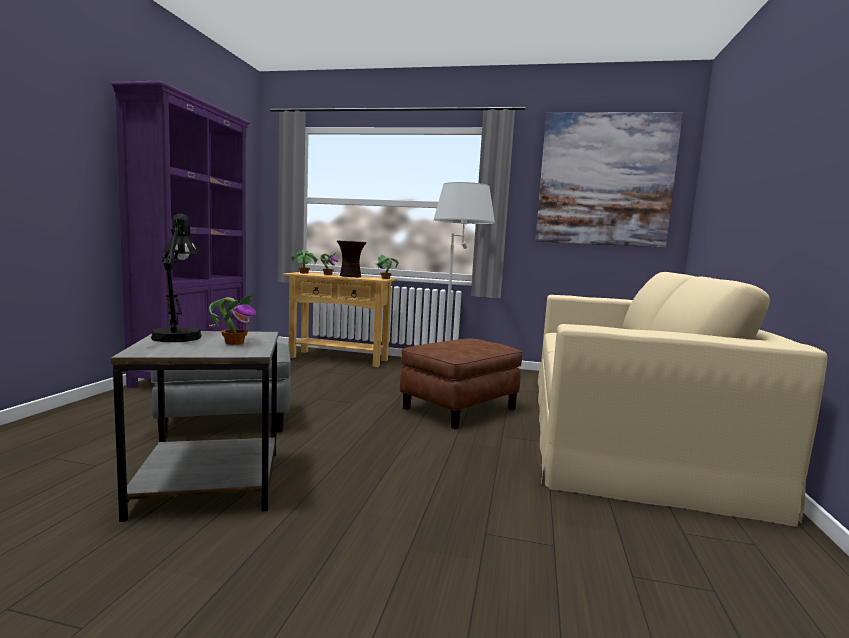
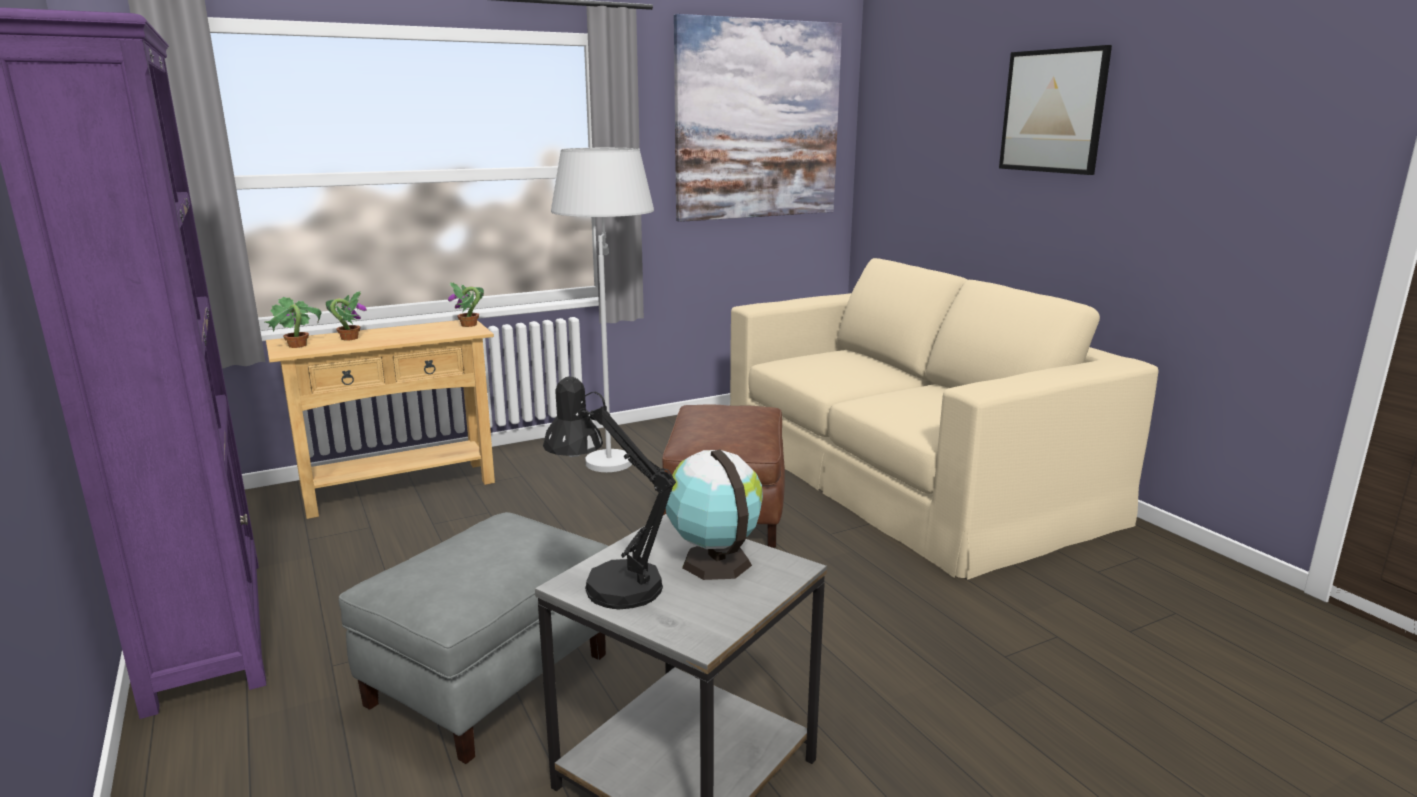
camera: 40 degrees left, 10 degrees up
potted plant [209,294,256,345] -> globe [666,450,763,580]
vase [337,240,367,277] -> none
none -> picture [999,45,1112,175]

